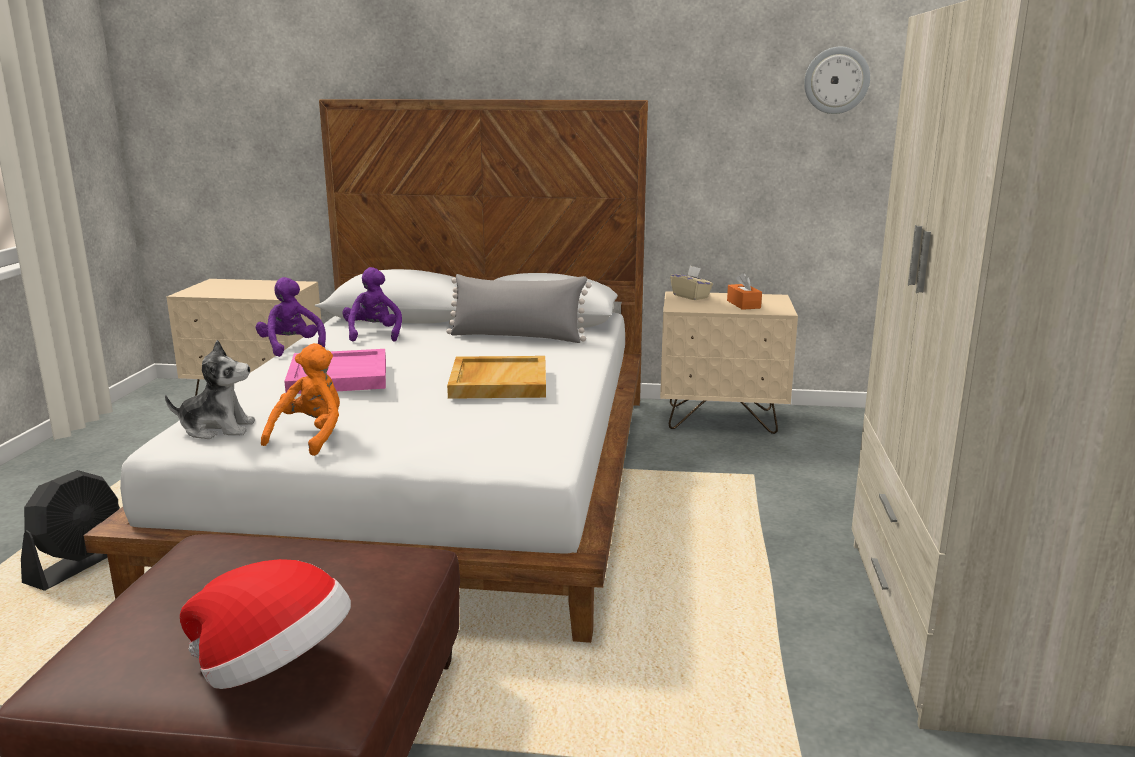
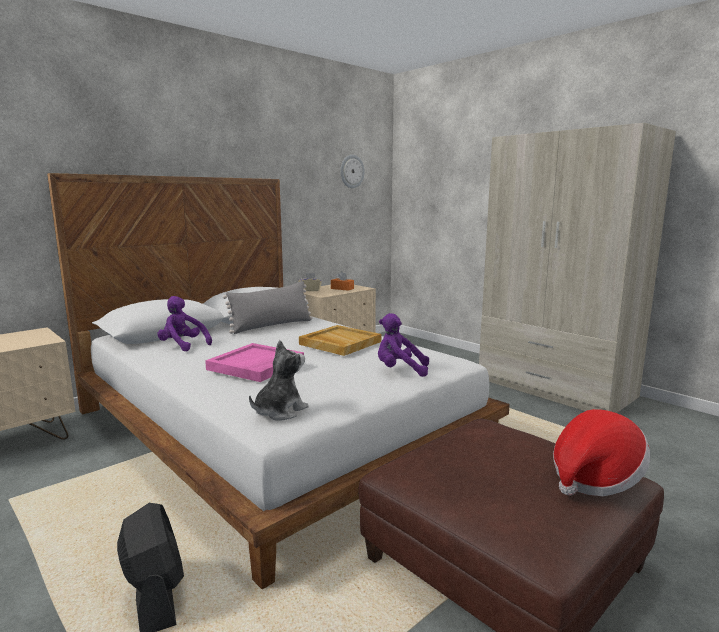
camera: 50 degrees left, 5 degrees down
purple plush toy [256,277,326,357] -> purple plush toy moved to [378,313,429,377]
orange plush toy [261,343,340,456] -> none

